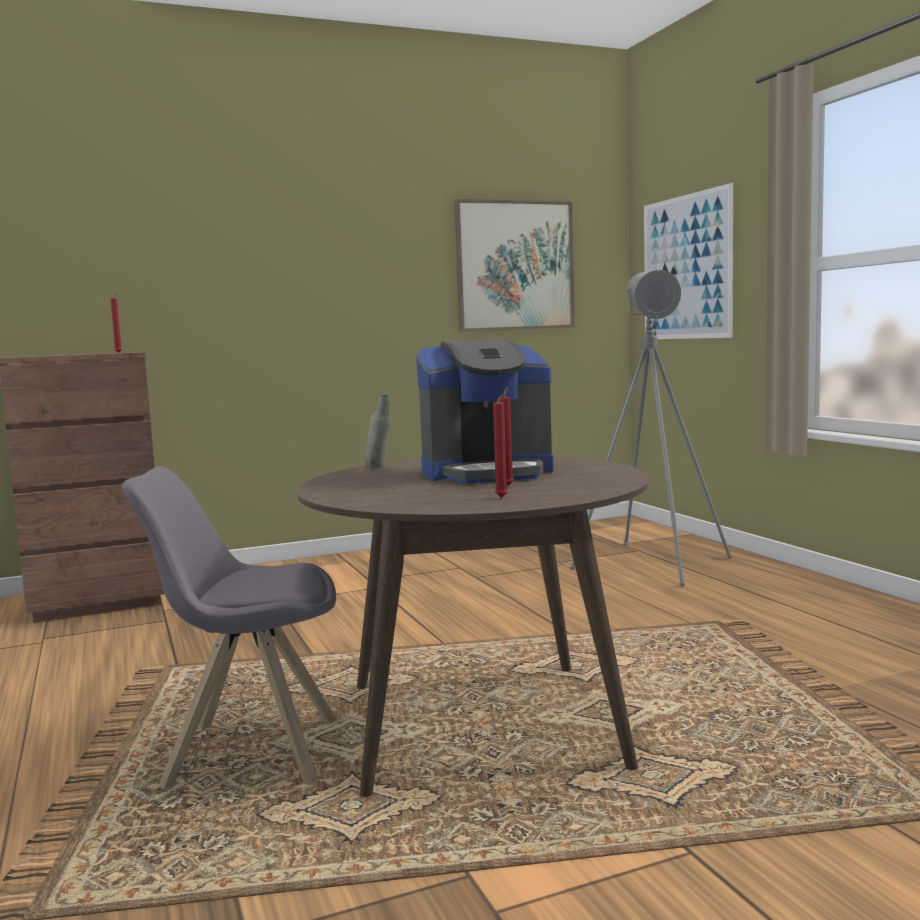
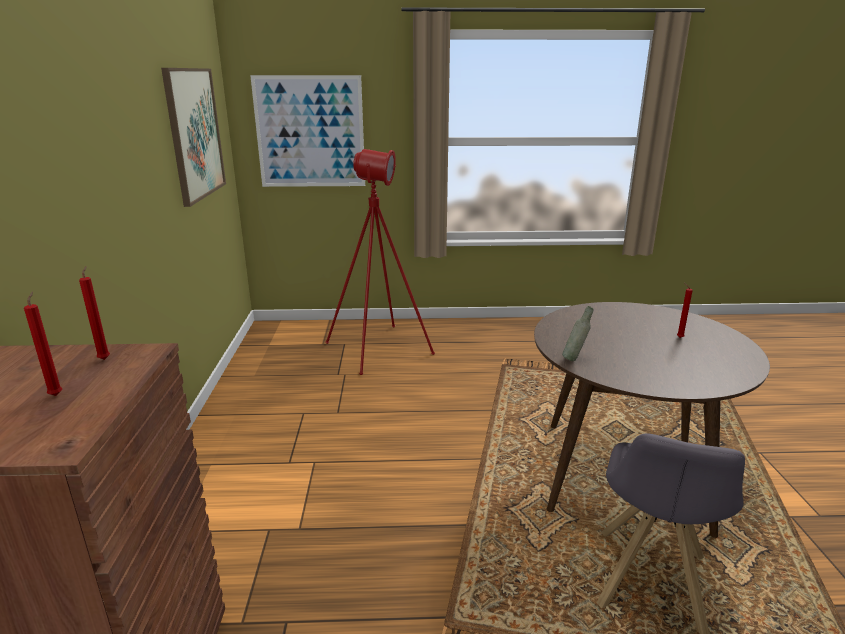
camera: 70 degrees left, 15 degrees up
coffee machine [416,339,553,484] -> none
red candle [493,392,508,498] -> red candle moved to [24,291,62,396]
grey floor lamp [570,270,732,586] -> red floor lamp [326,149,435,375]

